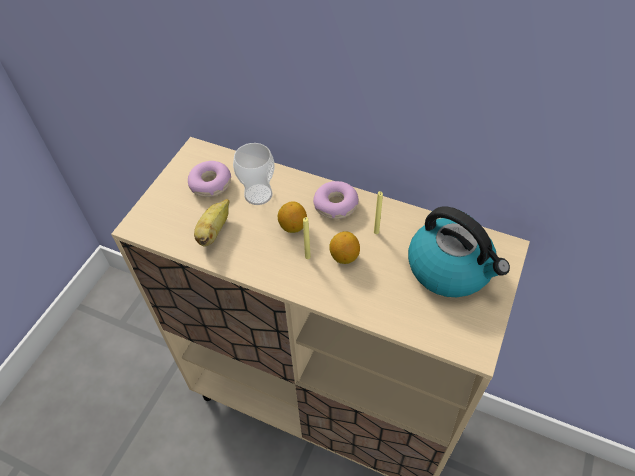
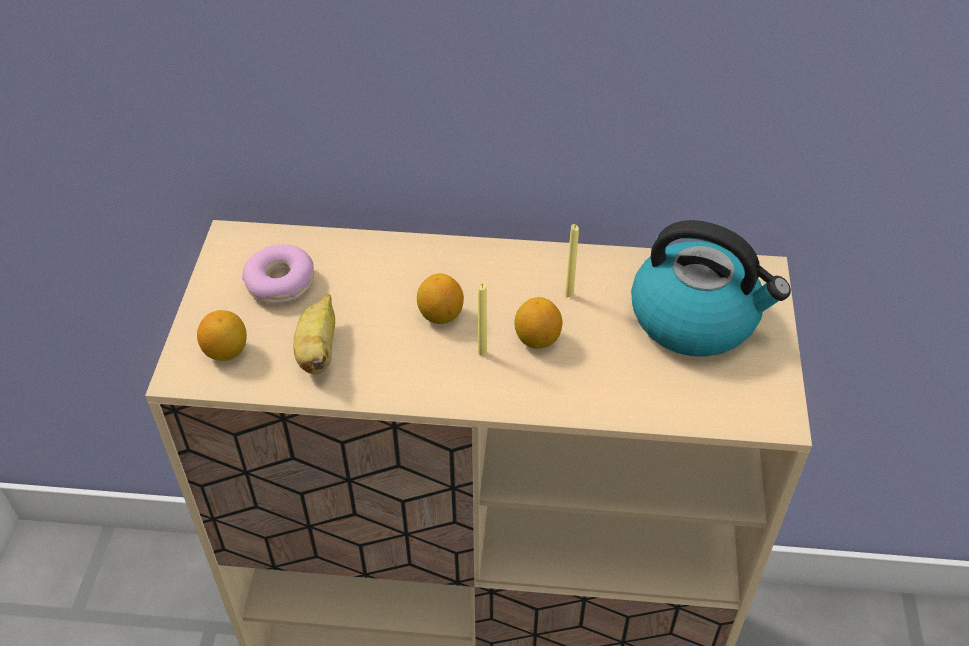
camera: 20 degrees left, 5 degrees down
cup [233,143,275,205] -> none
donut [313,181,359,219] -> none
none -> lemon [197,310,247,361]

